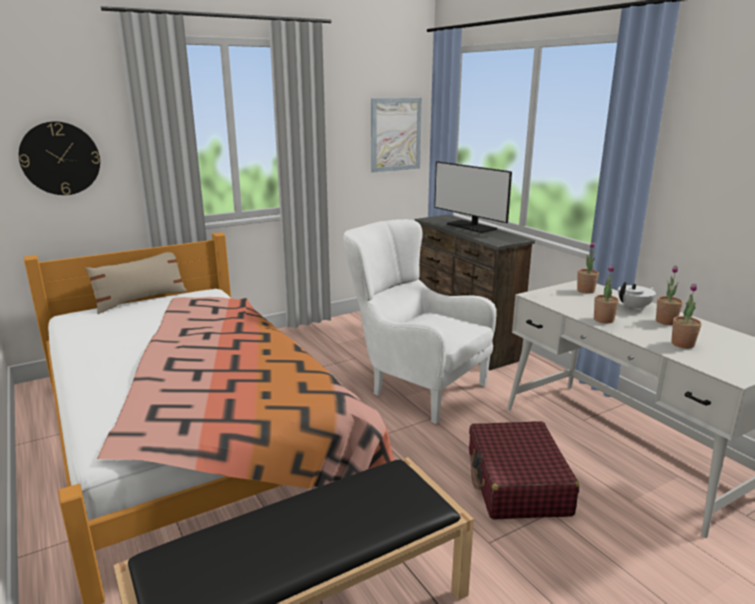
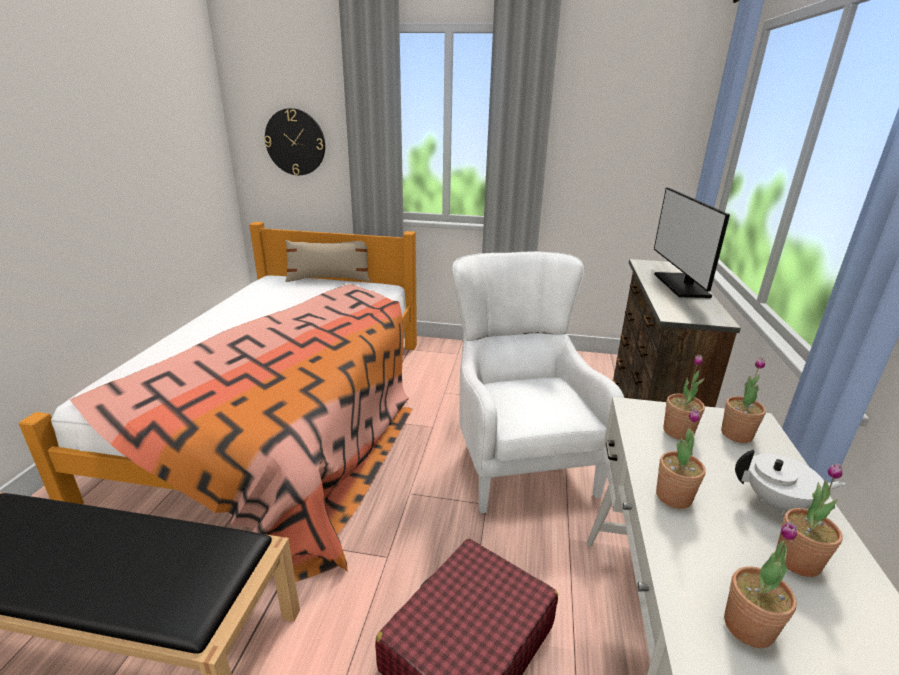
camera: 40 degrees right, 5 degrees up
picture [371,98,422,172] -> none
none -> potted plant [663,355,705,440]

